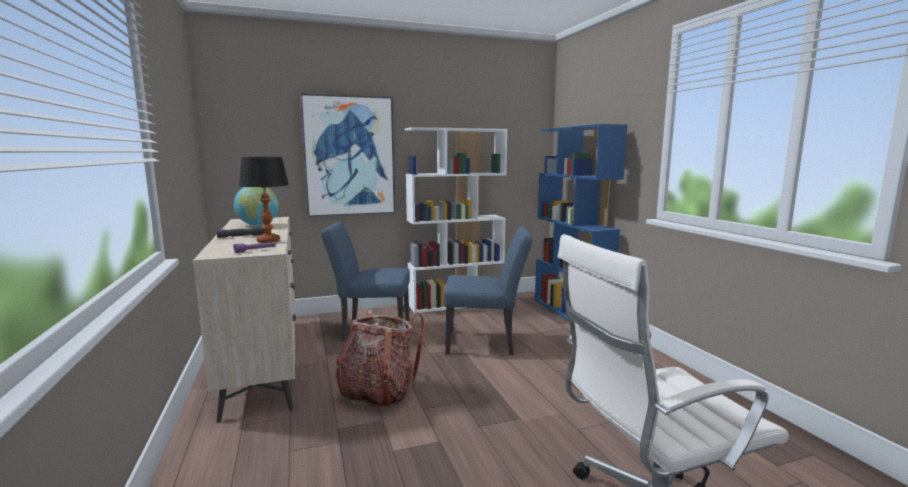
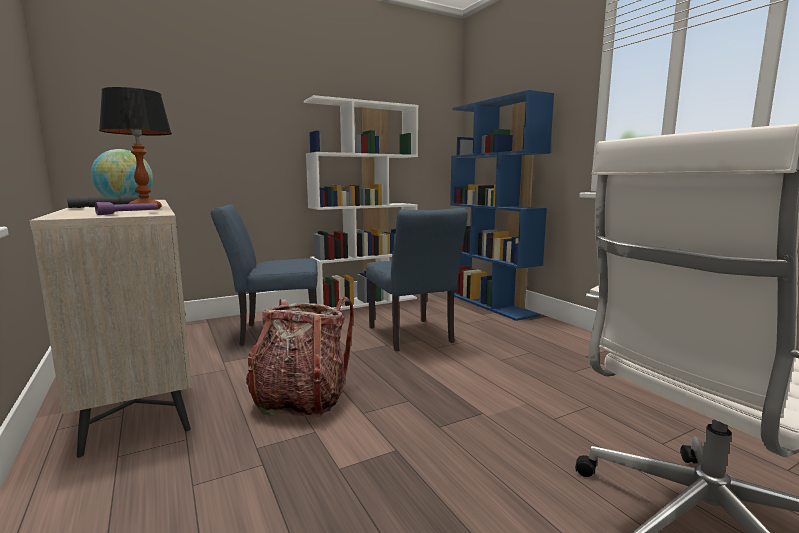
camera: 10 degrees left, 0 degrees up
picture [300,93,395,217] -> none
blue chair [444,226,533,355] -> blue chair turned 75 degrees clockwise [366,208,468,351]

